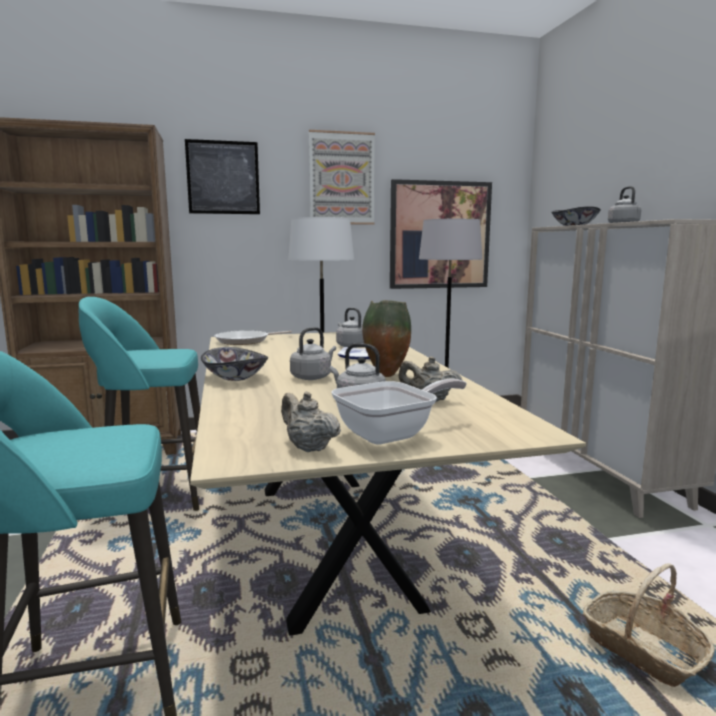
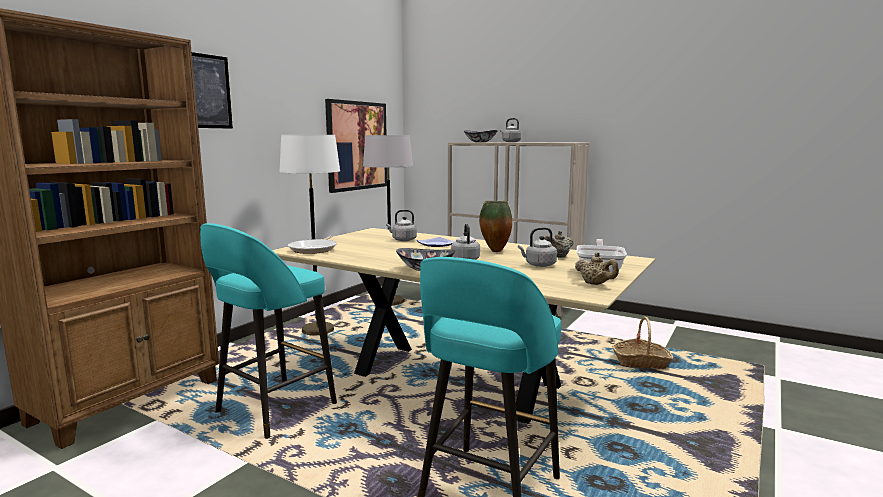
camera: 45 degrees left, 0 degrees up
beige teapot [281,391,341,452] -> beige teapot turned 135 degrees counterclockwise [575,252,619,285]
picture [309,130,375,225] -> none

